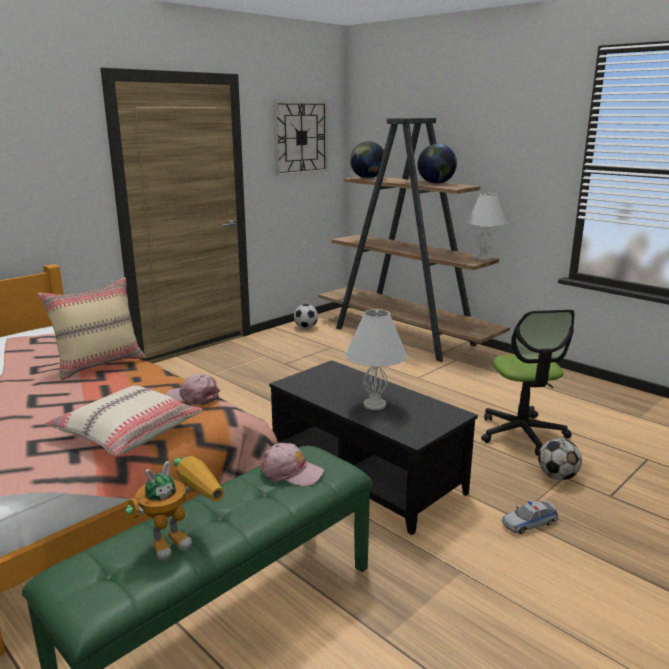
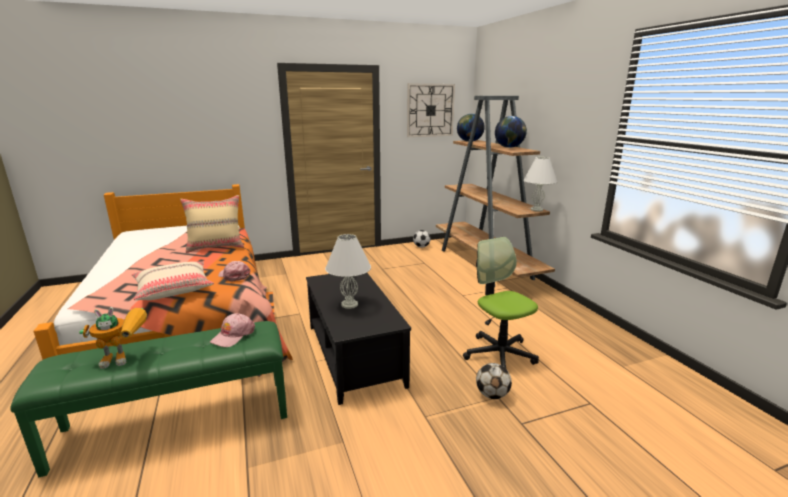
camera: 25 degrees right, 0 degrees up
pink cap [259,443,324,486] -> pink cap turned 75 degrees clockwise [210,313,255,347]
office chair [481,309,575,456] -> office chair turned 135 degrees clockwise [463,237,539,368]
toy car [502,501,559,534] -> none

